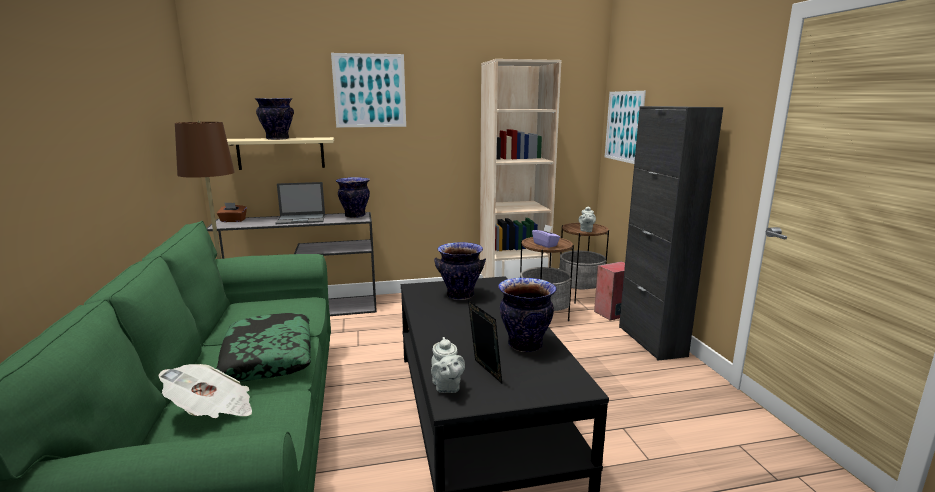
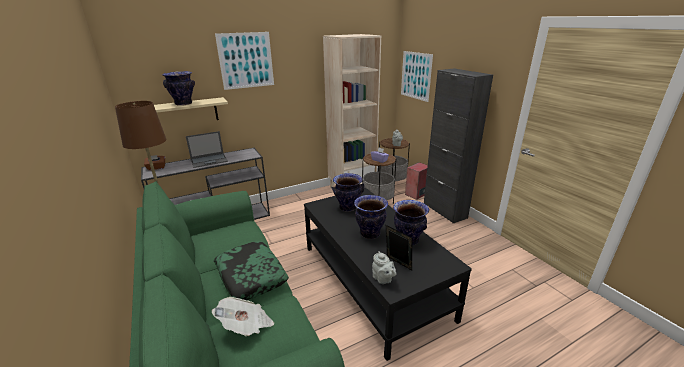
camera: 15 degrees left, 10 degrees up
vase [336,177,370,218] -> vase moved to [354,195,388,239]

